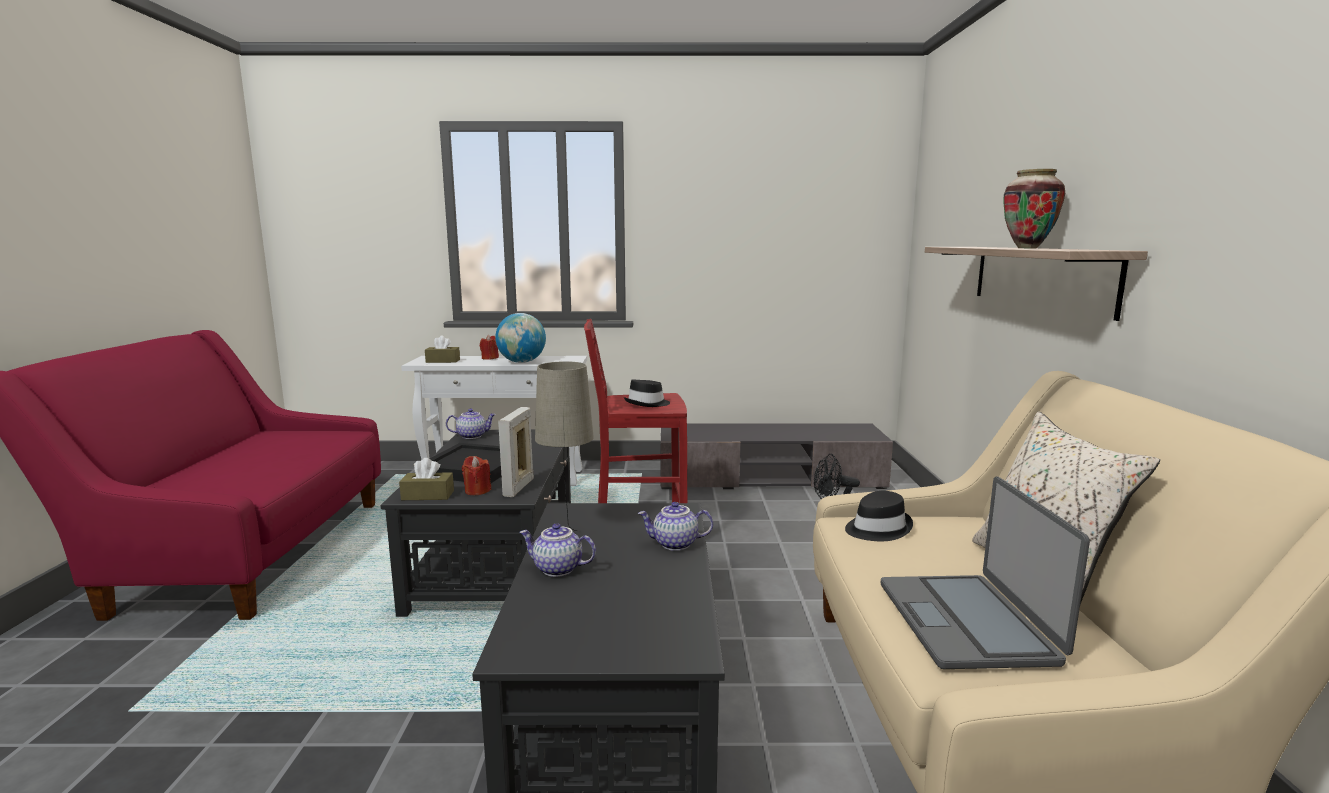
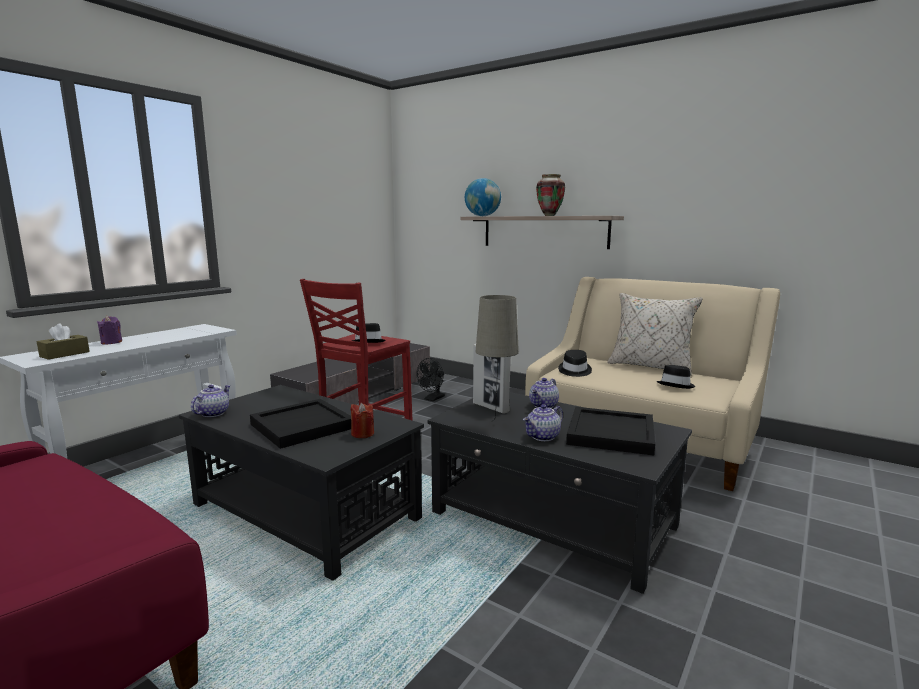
camera: 55 degrees left, 0 degrees up
brown tissue box [399,458,454,500] -> none
red candle [480,335,499,360] -> purple candle [97,316,122,345]
globe [495,313,546,363] -> globe moved to [465,178,501,216]
picture frame [498,407,534,497] -> picture frame moved to [473,344,511,414]
laptop [881,476,1090,669] -> black hat [657,365,695,389]
none -> black tray [566,407,655,456]

